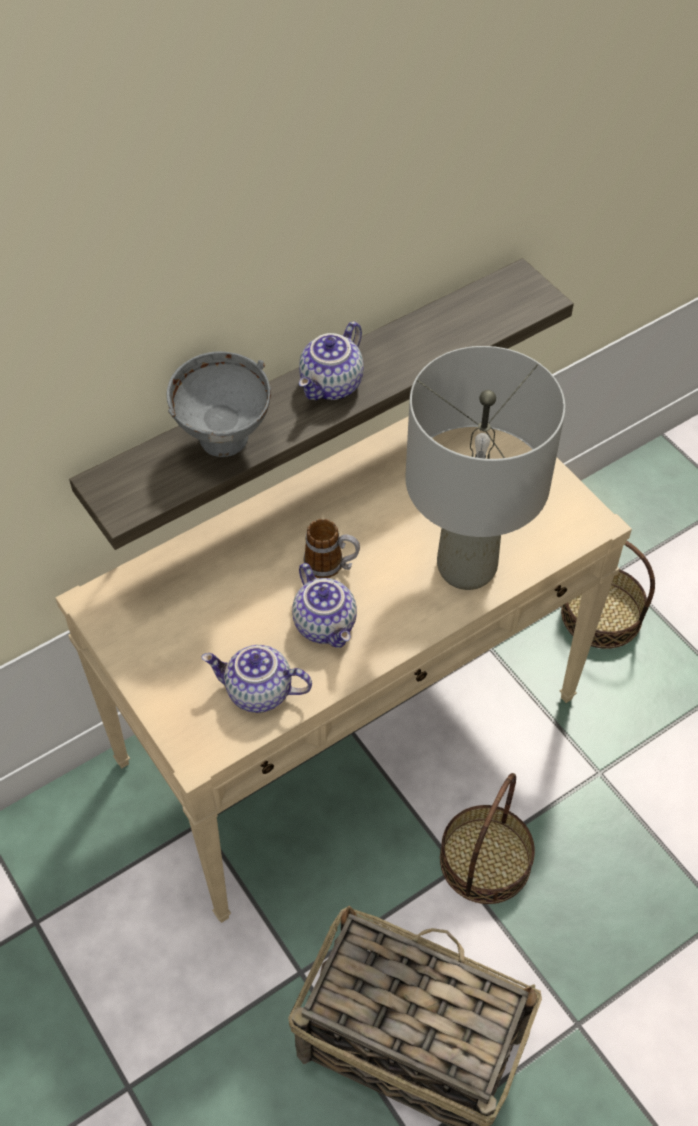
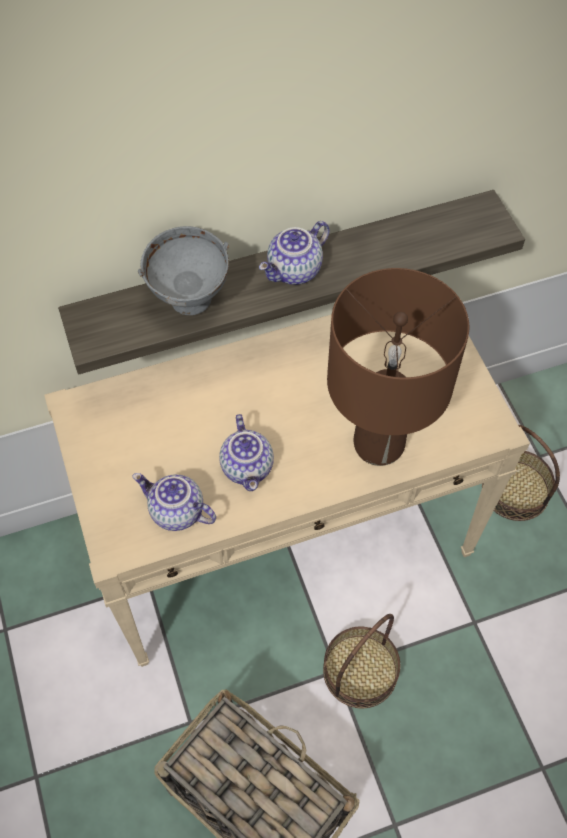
camera: 15 degrees right, 5 degrees up
mug [304,519,360,578] -> none
grey table lamp [405,346,565,590] -> brown table lamp [327,268,469,466]

